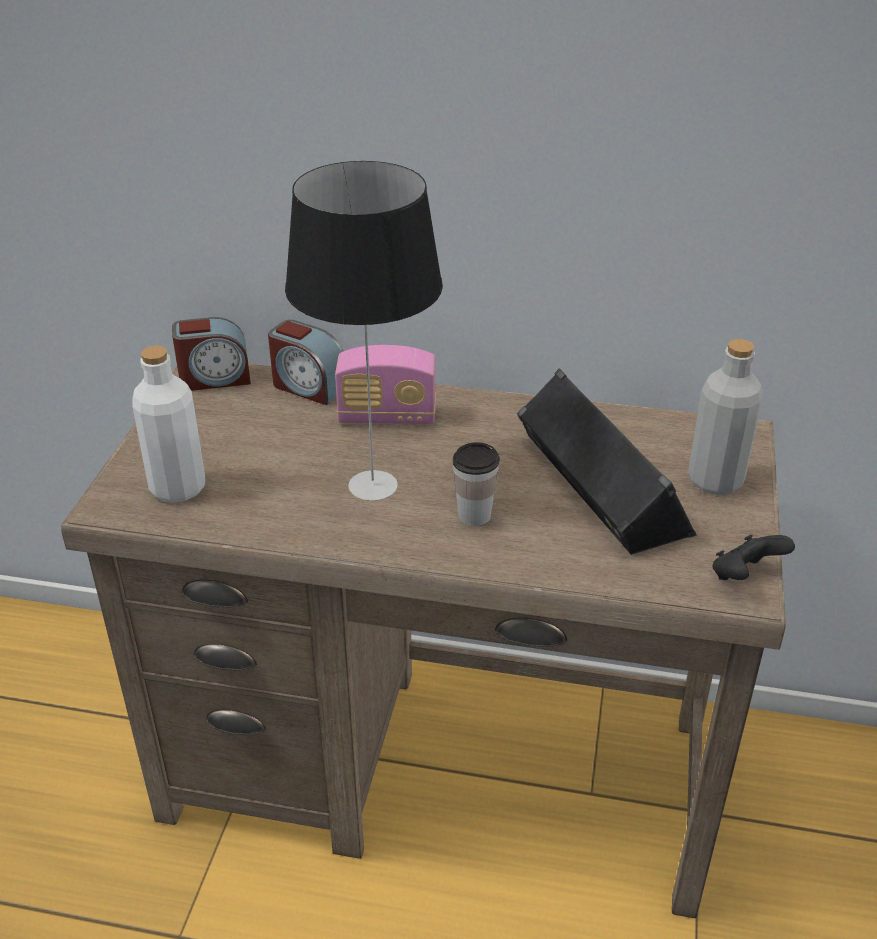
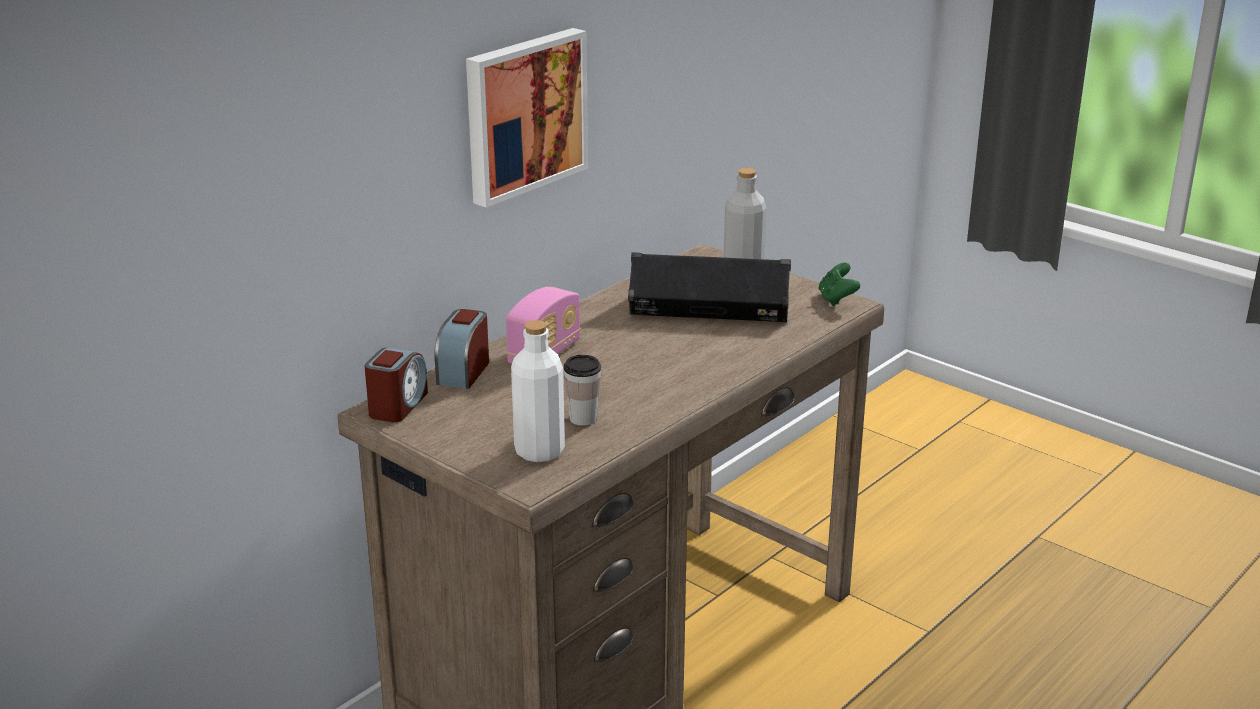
camera: 60 degrees left, 10 degrees down
alarm clock [268,320,343,405] -> alarm clock turned 135 degrees clockwise [434,309,489,389]
table lamp [285,161,443,501] -> none
cup [453,442,500,526] -> cup moved to [564,355,602,426]
black game controller [713,535,795,580] -> green game controller [819,262,860,306]
none -> picture [466,28,588,208]

